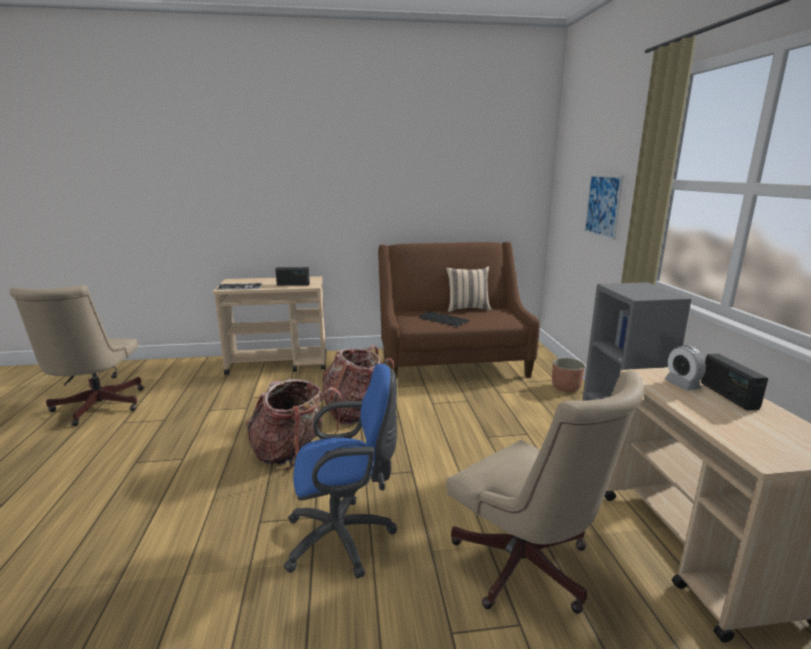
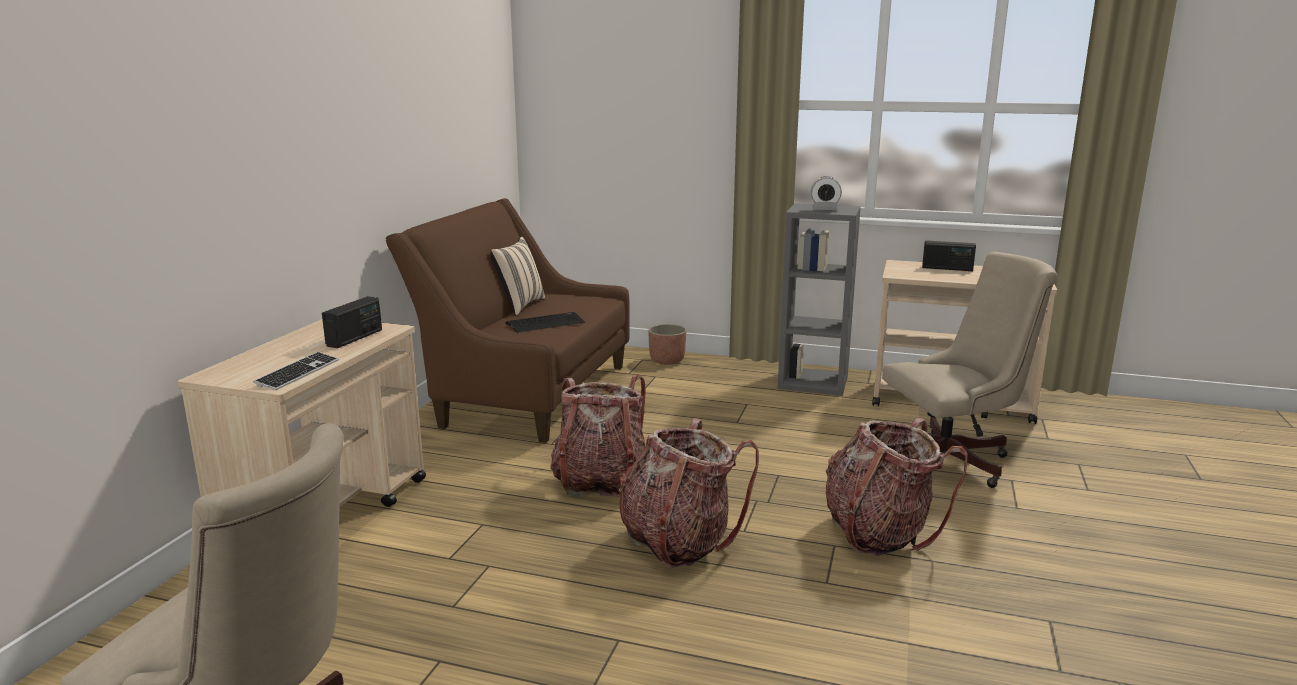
camera: 65 degrees left, 0 degrees up
blue office chair [283,364,397,579] -> backpack [826,418,968,556]
picture [584,175,624,240] -> none
alarm clock [665,345,706,391] -> alarm clock moved to [811,176,842,210]

